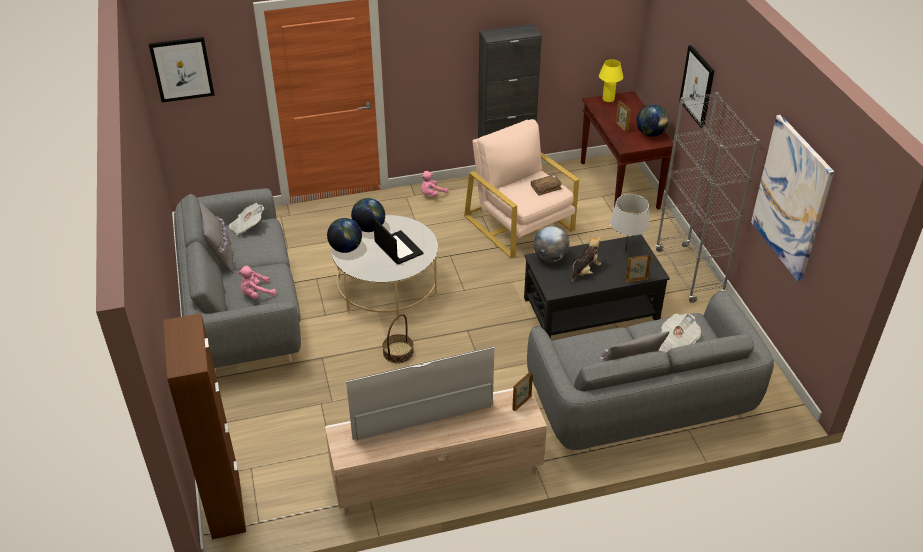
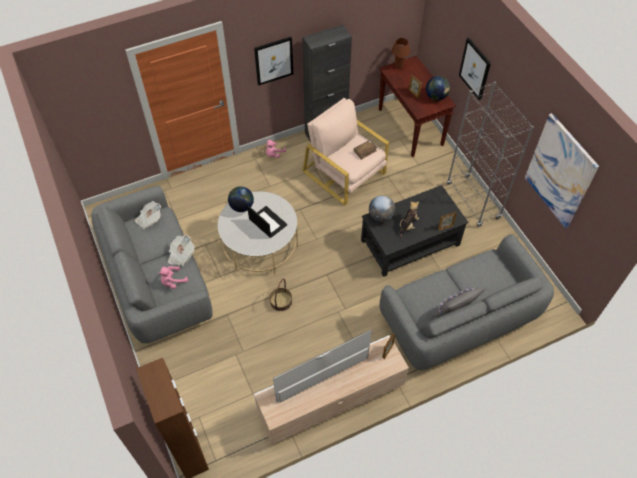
camera: 10 degrees left, 15 degrees up
picture [149,37,215,103] -> picture moved to [254,37,293,86]
grey pillow [199,202,234,274] -> none
globe [327,218,362,253] -> none
yellow table lamp [599,59,623,102] -> brown table lamp [392,38,410,69]
grey table lamp [610,194,650,248] -> none
newspaper [659,314,701,352] -> newspaper moved to [168,235,195,266]

